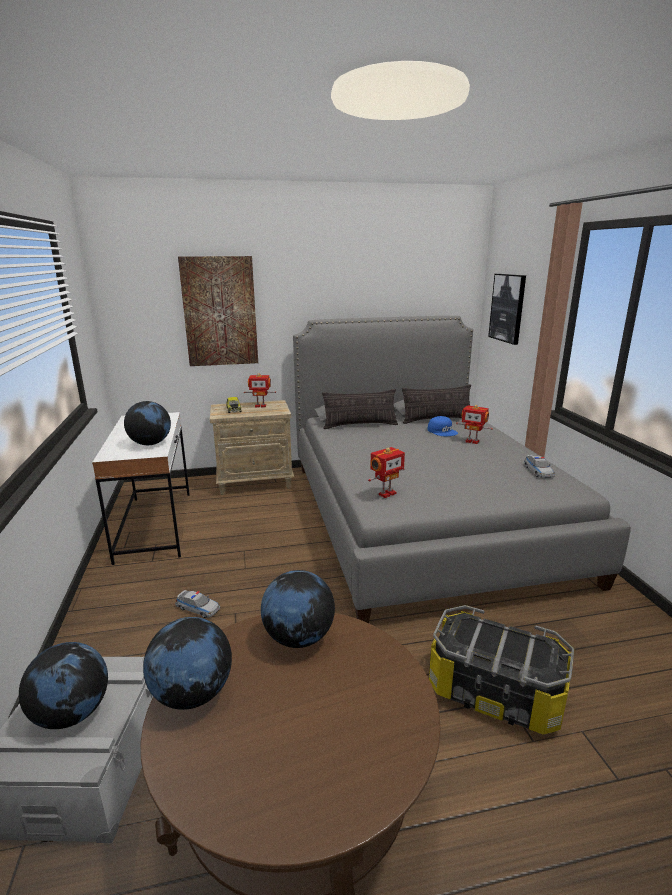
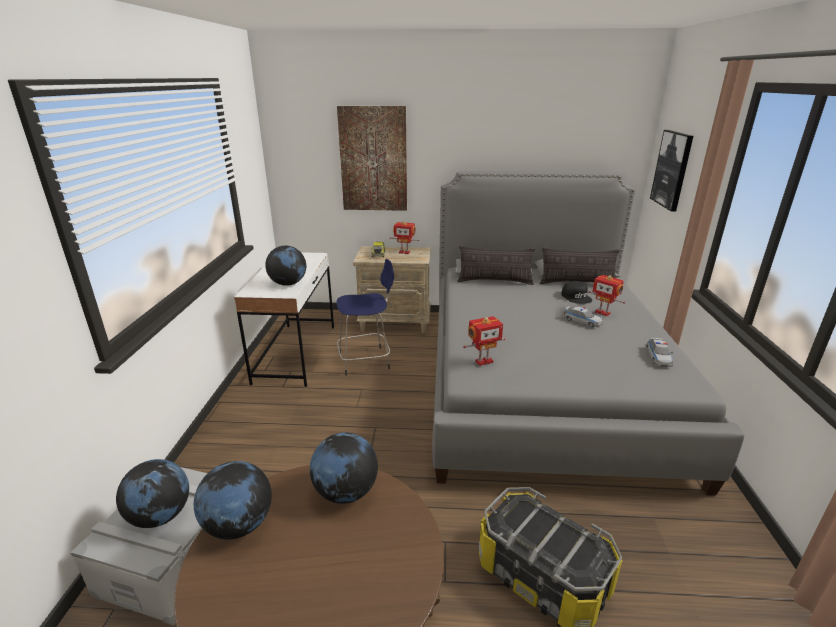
camera: 15 degrees right, 5 degrees up
toy car [175,590,220,618] -> toy car moved to [563,306,603,327]
blue cap [428,416,458,436] -> black cap [561,281,592,304]
none -> blue stool [336,259,394,376]

